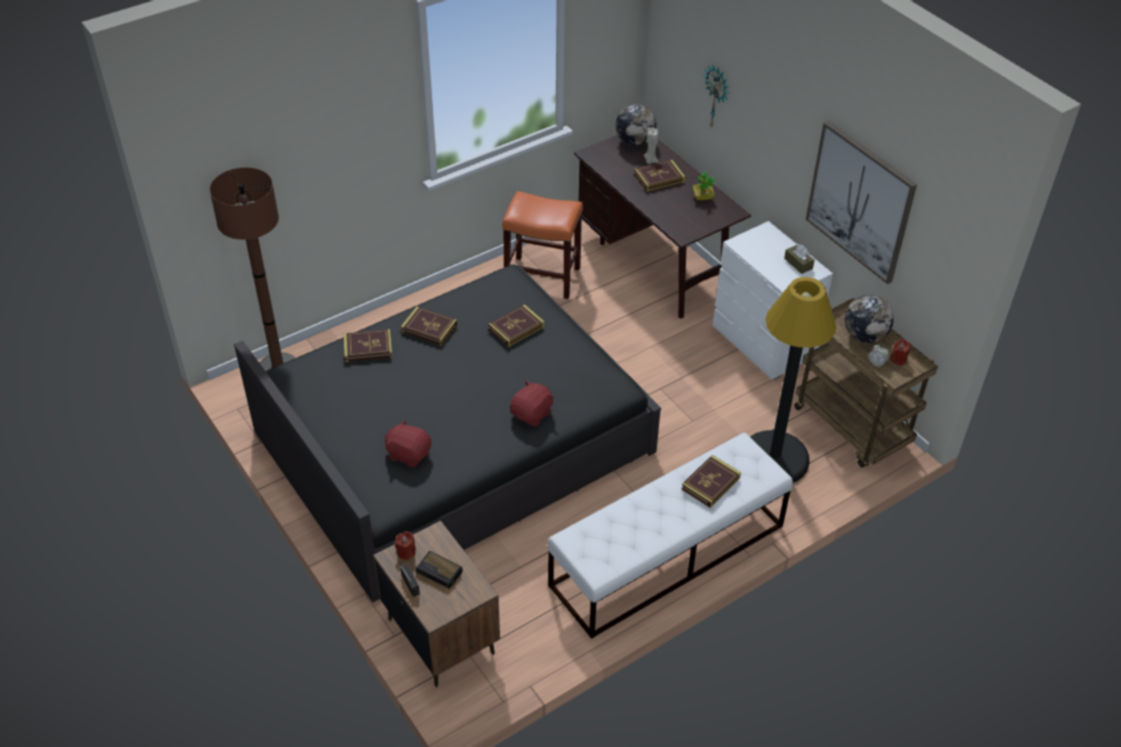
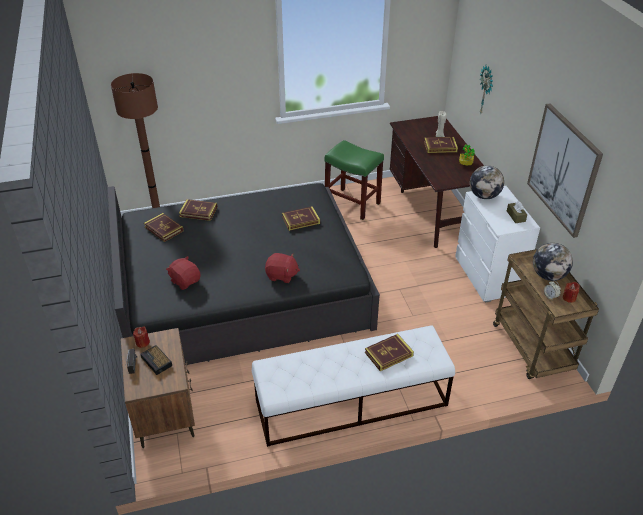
camera: 20 degrees right, 5 degrees down
book [401,306,457,346] -> book moved to [144,213,183,242]
orange stool [502,191,583,299] -> green stool [325,140,384,220]
red plush toy [510,380,555,426] -> red plush toy turned 45 degrees clockwise [265,253,300,283]
globe [616,104,656,146] -> globe moved to [470,165,504,199]
black floor lamp [750,277,836,483] -> none

